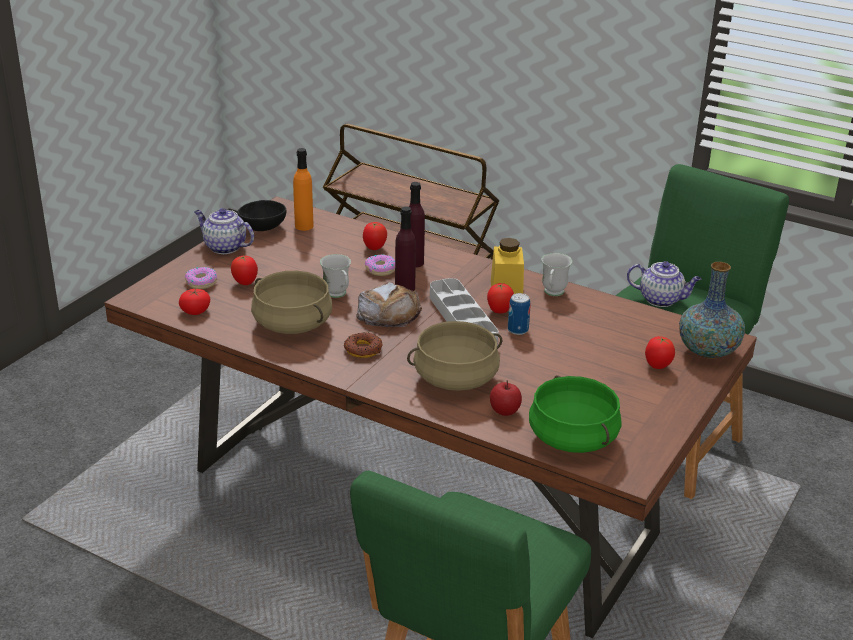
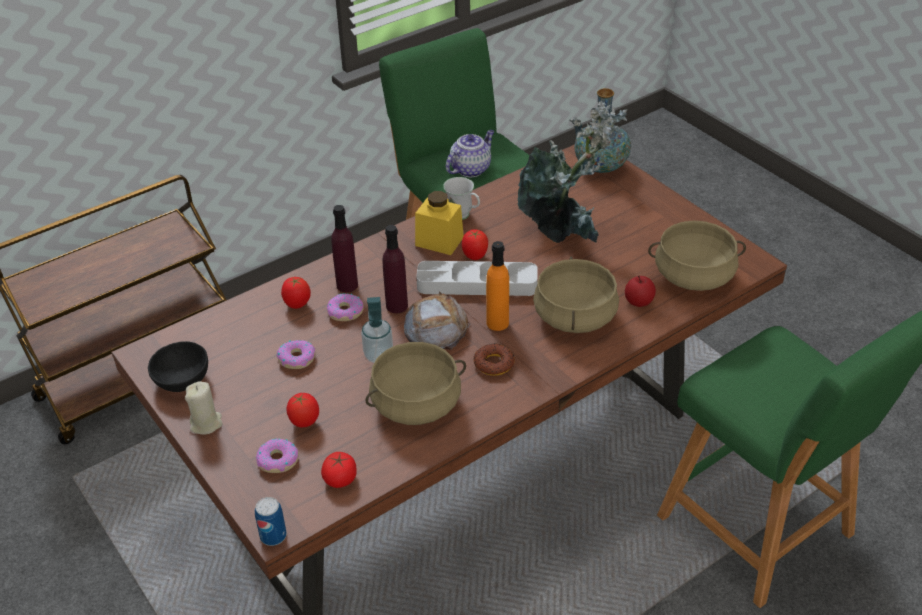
camera: 65 degrees left, 10 degrees up
teapot [194,208,254,254] -> beige candle [185,381,223,435]
orange bottle [293,148,314,231] -> orange bottle moved to [486,241,509,331]
white mug [320,254,351,298] -> soap dispenser [361,297,393,363]
can [508,293,530,335] -> can moved to [255,497,287,546]
green cooking pot [529,375,622,453] -> beige cooking pot [648,221,746,291]
tomato [645,336,675,369] -> none
none -> donut [277,340,315,369]
none -> potted plant [518,101,627,243]

